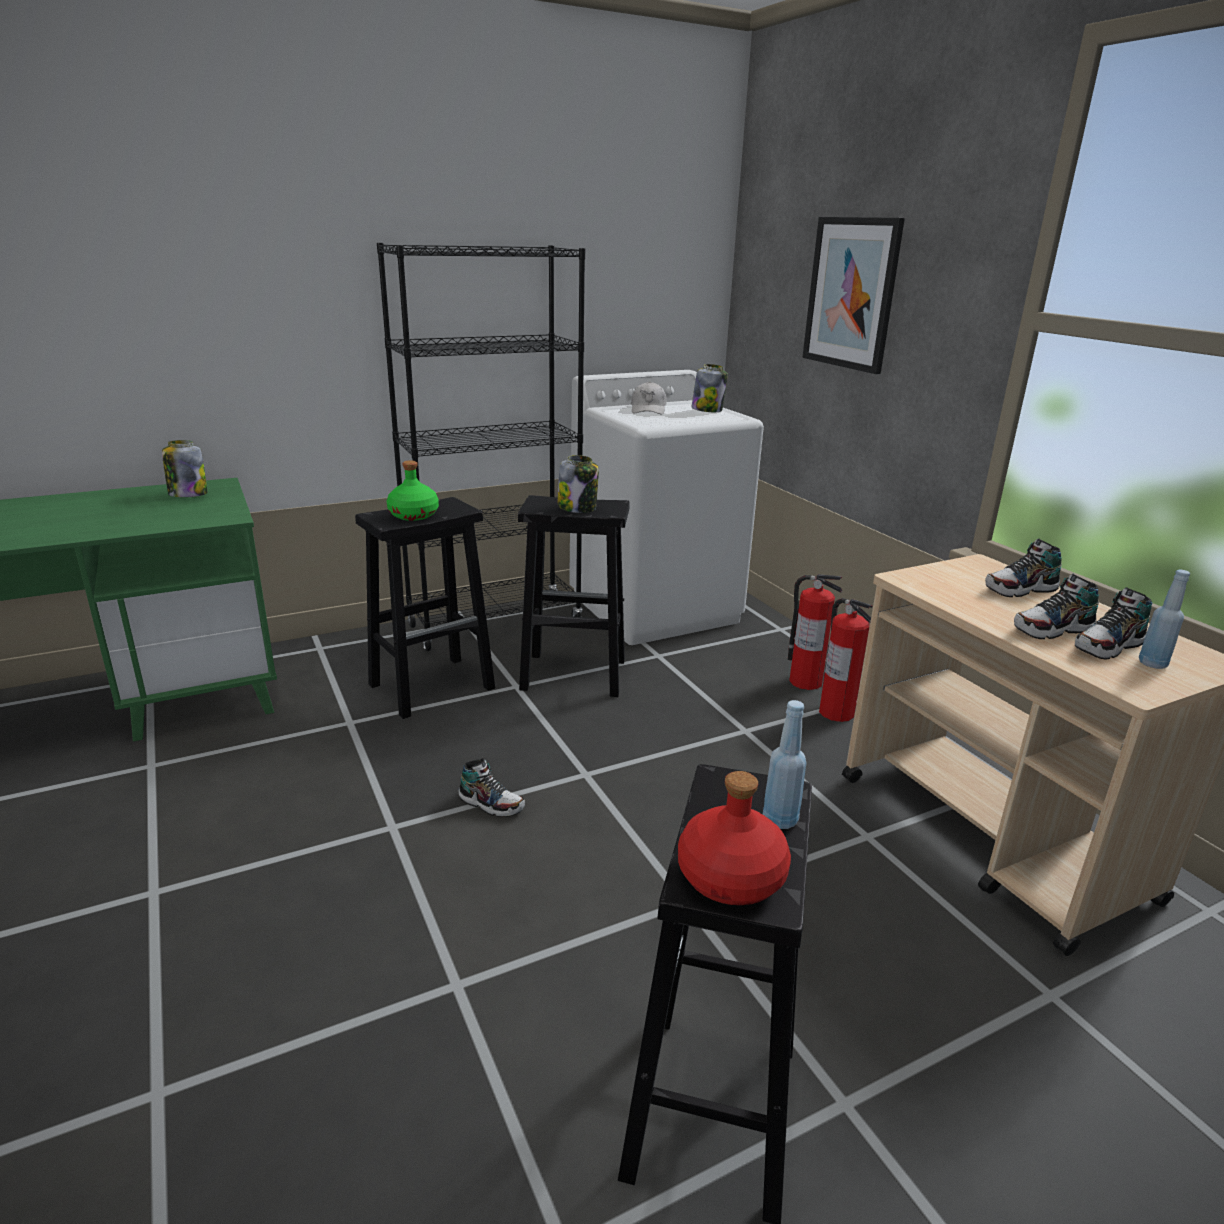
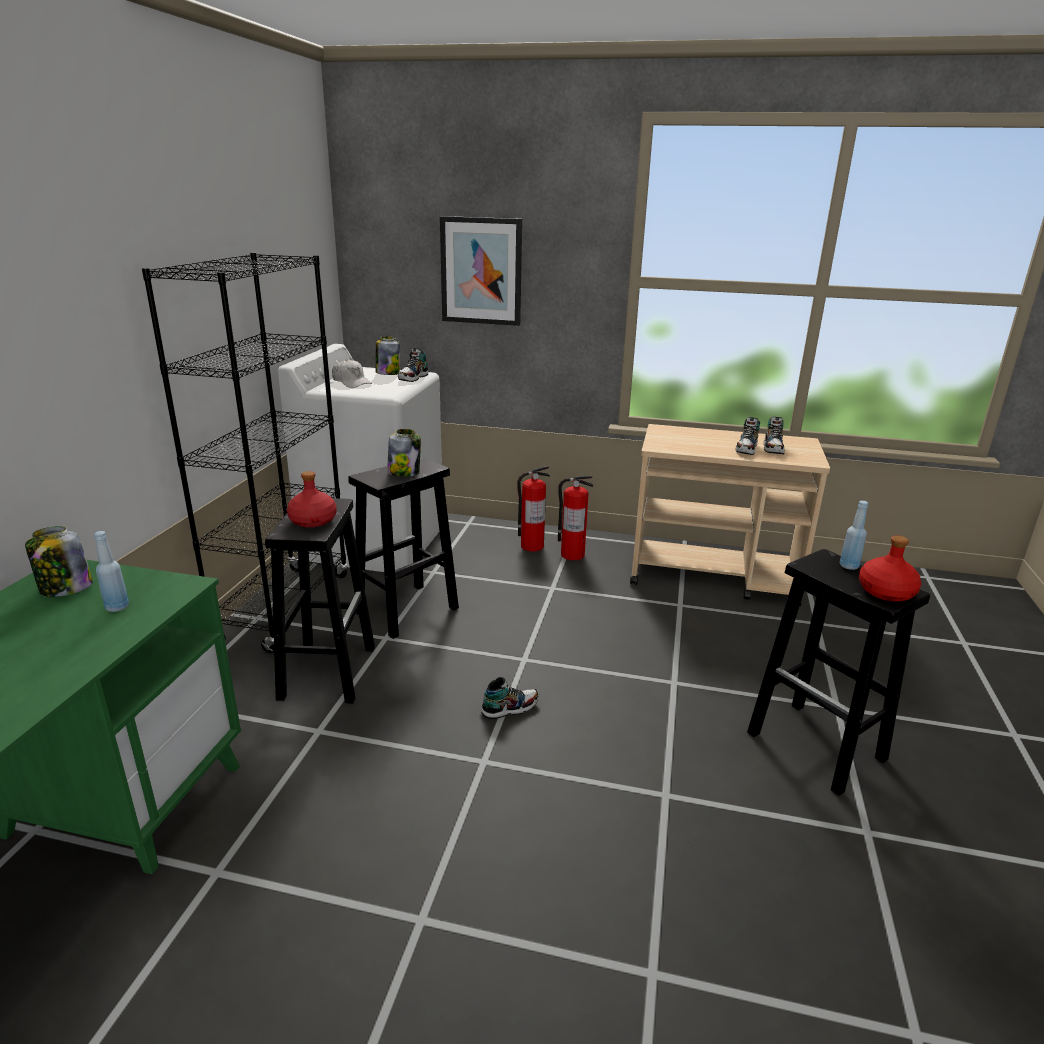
camera: 50 degrees left, 0 degrees up
green bottle [387,460,439,521] -> red bottle [287,471,337,528]
shoe [985,539,1062,597] -> shoe moved to [398,348,428,382]
blue bottle [1139,570,1190,669] -> blue bottle moved to [94,531,129,612]

